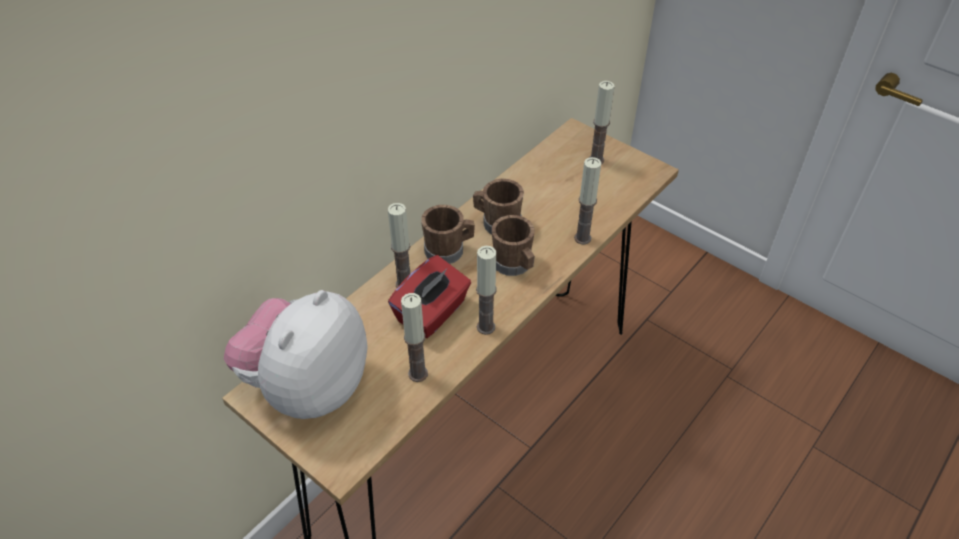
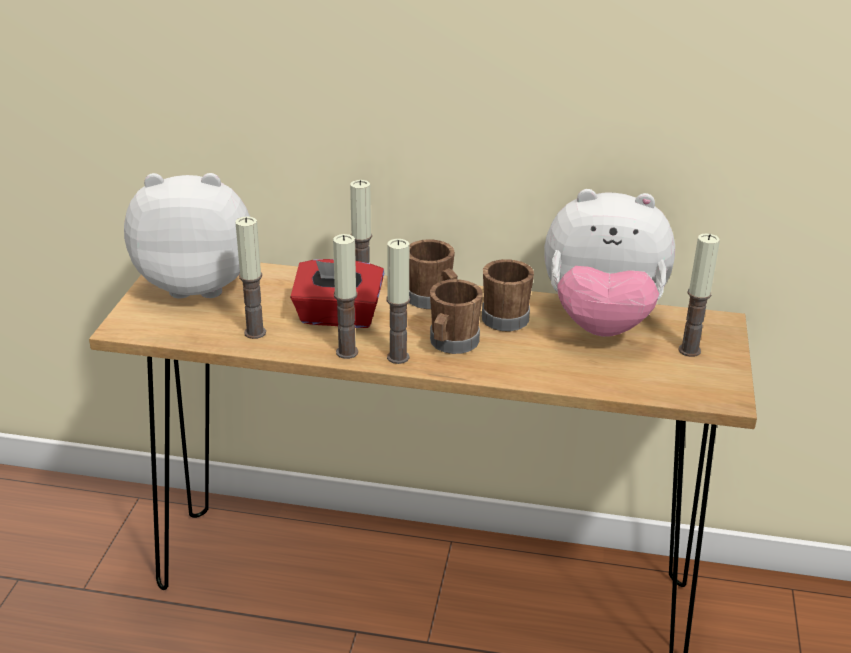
camera: 60 degrees right, 15 degrees down
candle [574,157,602,244] -> candle moved to [386,239,410,364]
none -> plush toy [544,189,675,337]

